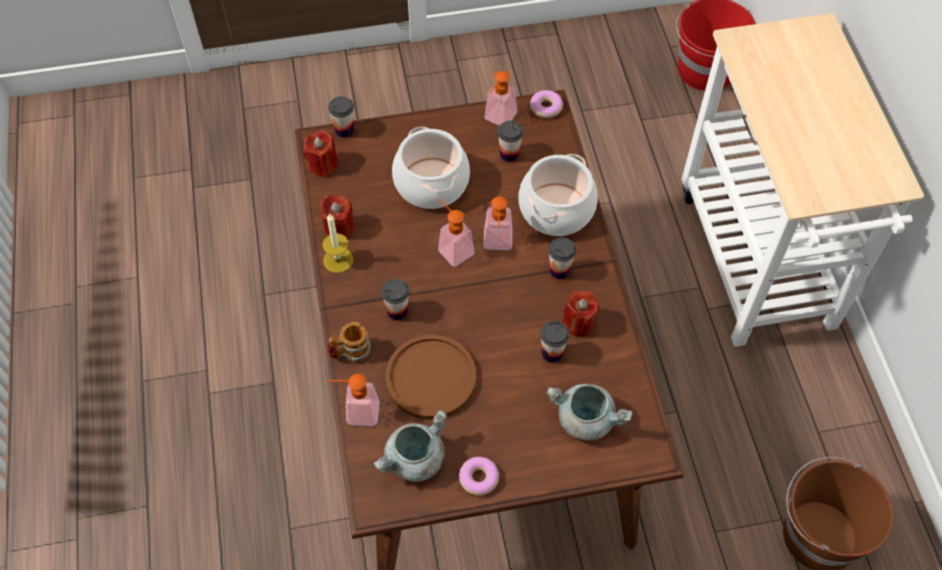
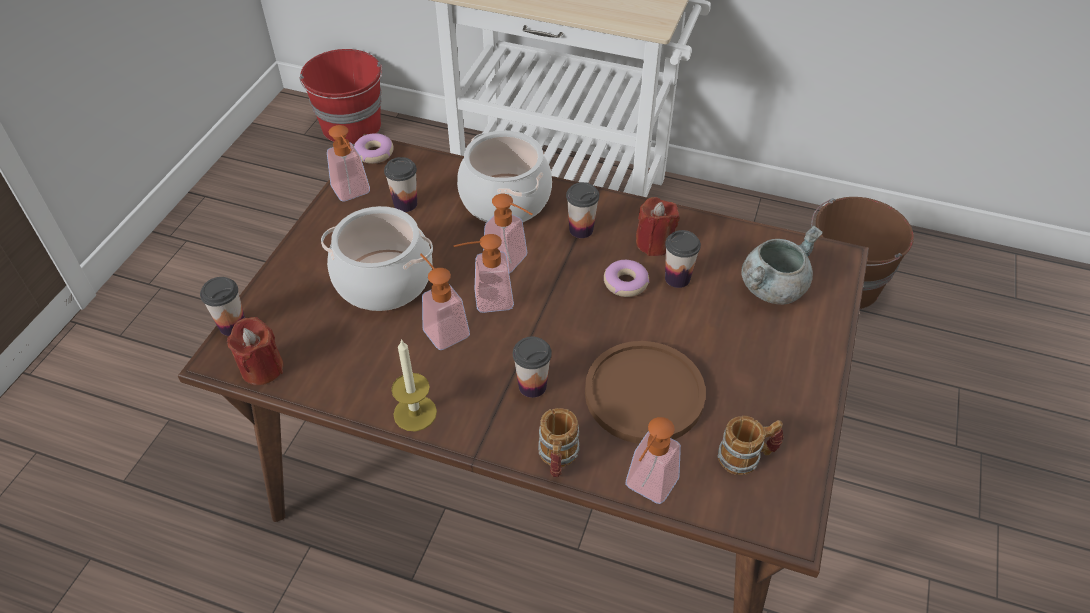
camera: 60 degrees left, 10 degrees down
red candle [320,195,354,238] -> none
grey cooking pot [374,410,447,482] -> mug [718,416,783,475]
donut [459,457,499,495] -> donut moved to [604,260,649,297]
none -> soap dispenser [420,254,470,350]

